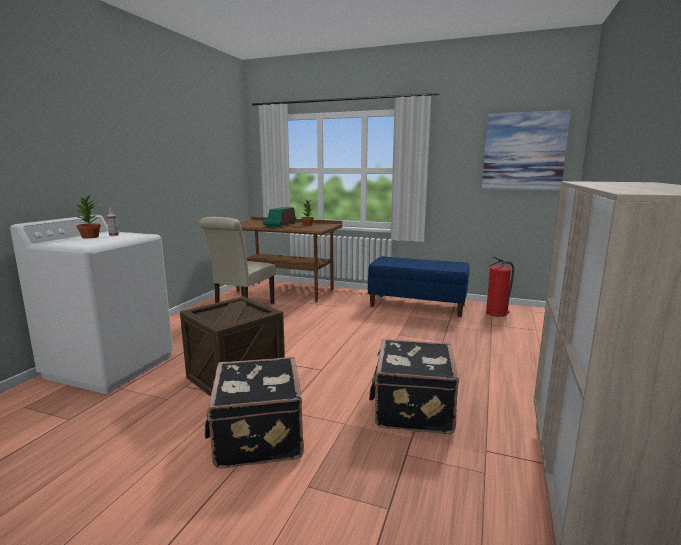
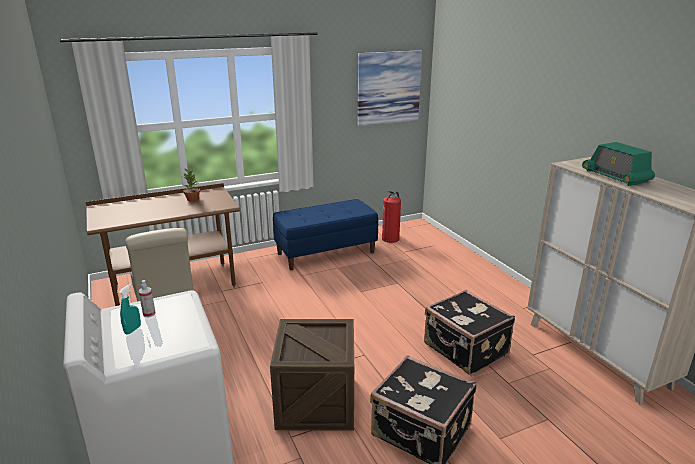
camera: 45 degrees left, 10 degrees up
potted plant [76,195,101,238] -> turquoise spray bottle [119,284,141,335]
radio [263,207,297,228] -> radio moved to [582,142,655,186]

